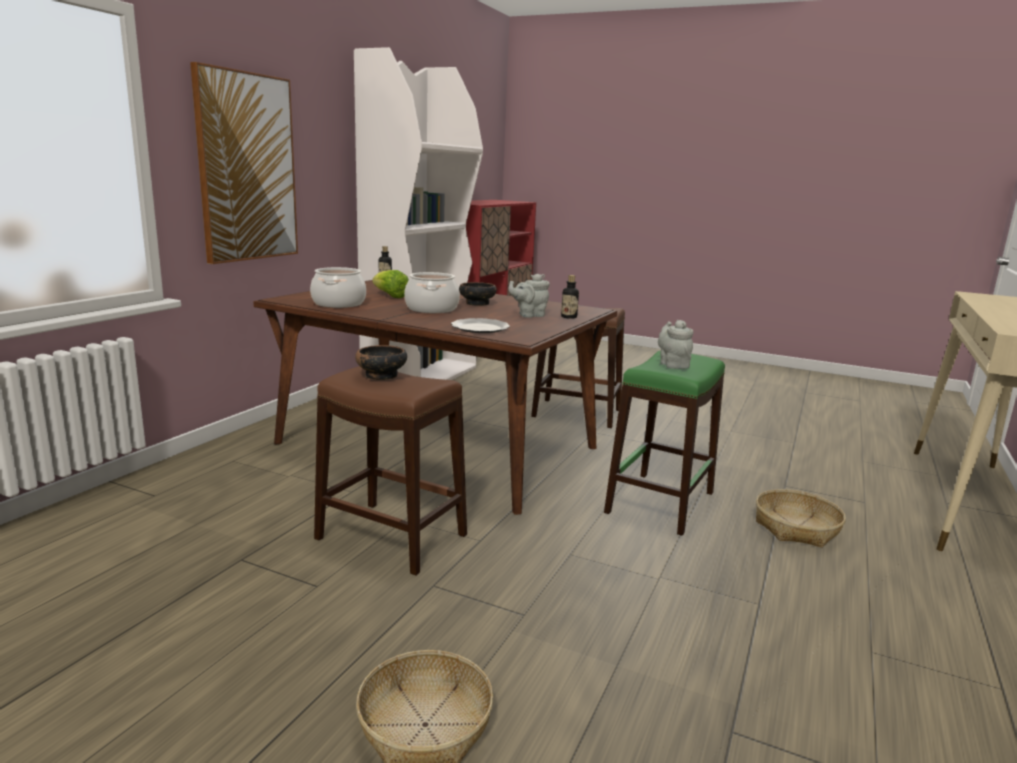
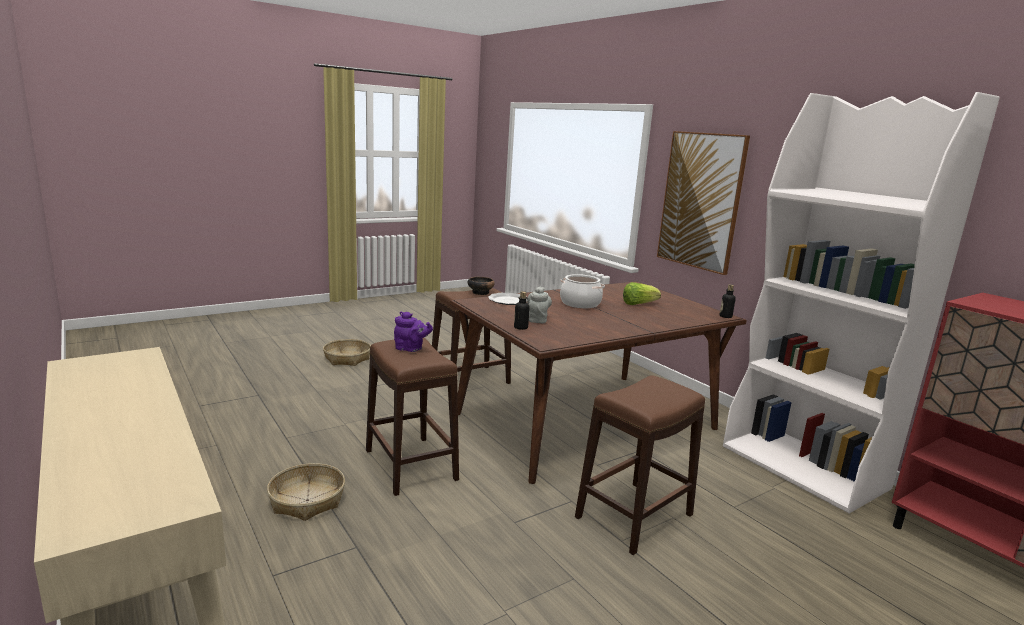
camera: 120 degrees right, 0 degrees up
cooking pot [310,267,366,308] -> none
bowl [459,282,497,306] -> none
green stool [604,351,725,536] -> brown stool [366,338,459,496]
grey teapot [658,320,693,369] -> purple teapot [394,311,433,352]

